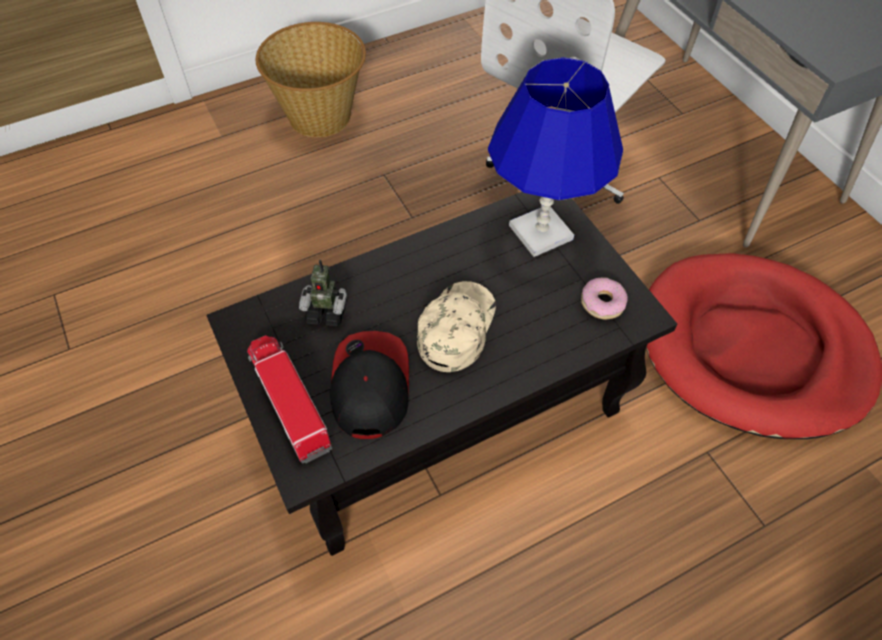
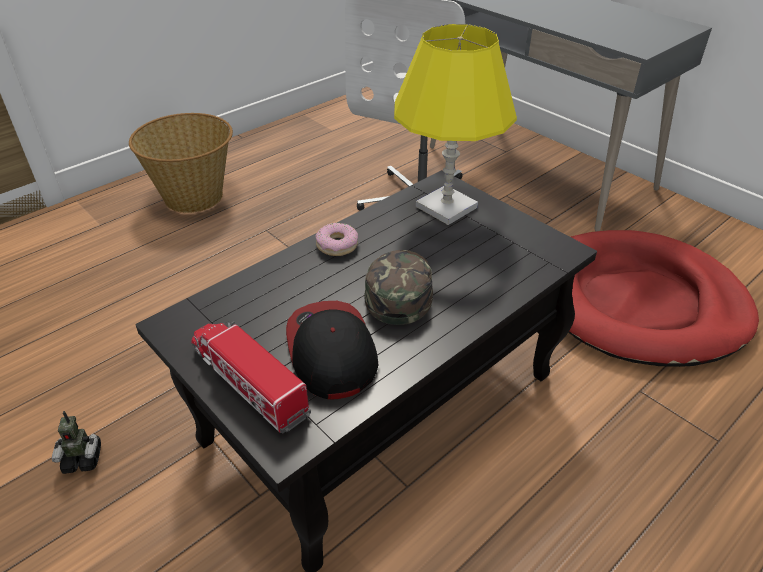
camera: 15 degrees left, 15 degrees down
toy robot [299,259,347,327] -> toy robot moved to [52,411,101,474]
beige cap [417,281,496,372] -> green cap [364,250,433,325]
blue table lamp [488,57,623,257] -> yellow table lamp [394,24,517,225]
donut [581,277,628,320] -> donut moved to [316,223,358,256]

